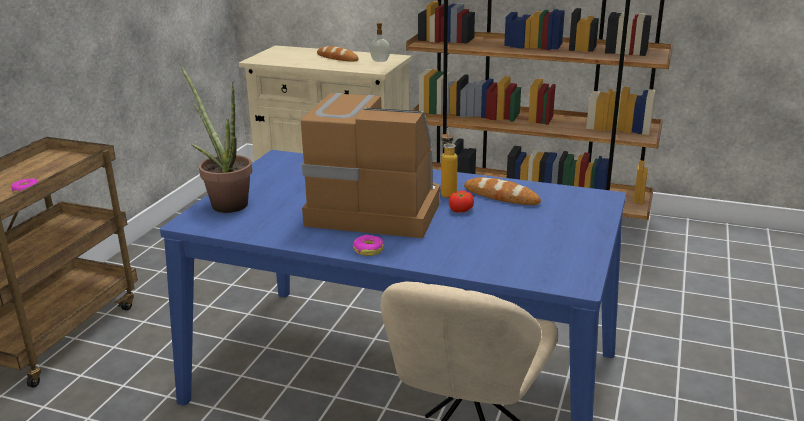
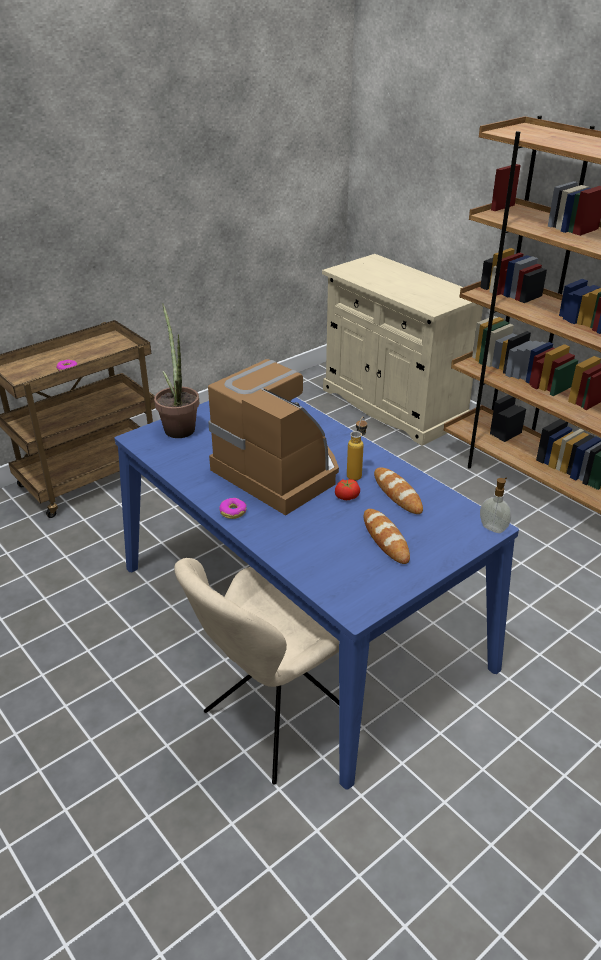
camera: 30 degrees right, 10 degrees up
bread [317,46,359,62] -> bread moved to [364,509,410,564]
soap dispenser [370,23,390,62] -> soap dispenser moved to [480,477,511,533]

